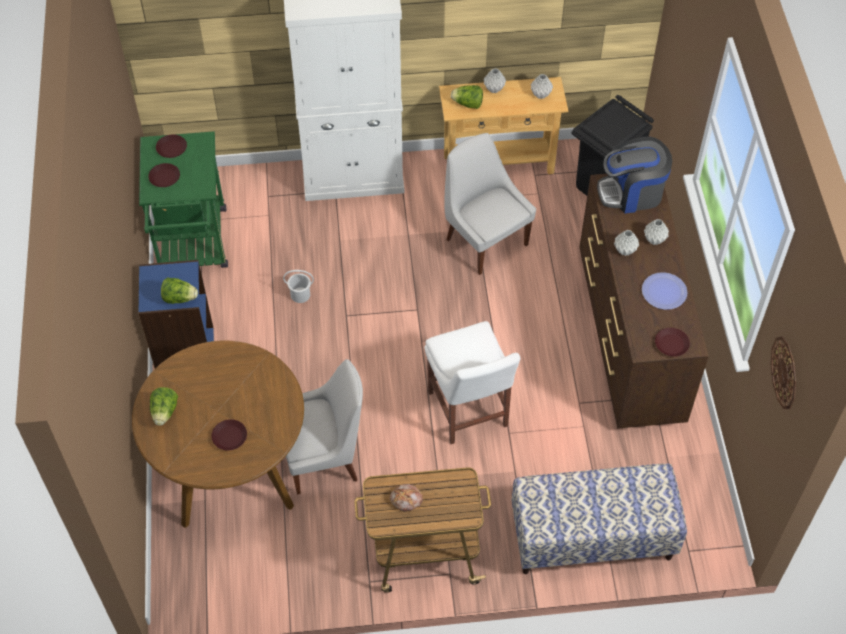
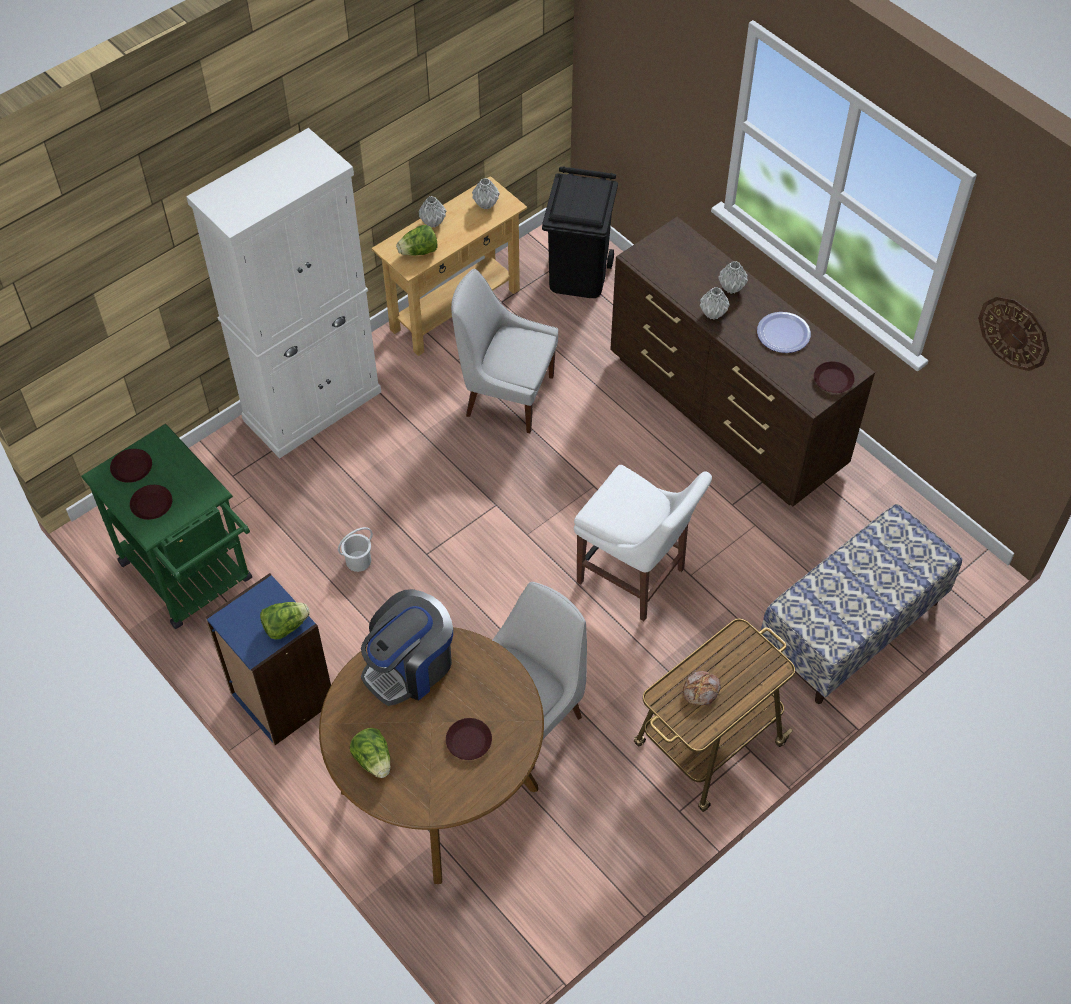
camera: 35 degrees left, 0 degrees up
coffee machine [597,137,672,214] -> coffee machine moved to [361,589,453,706]

